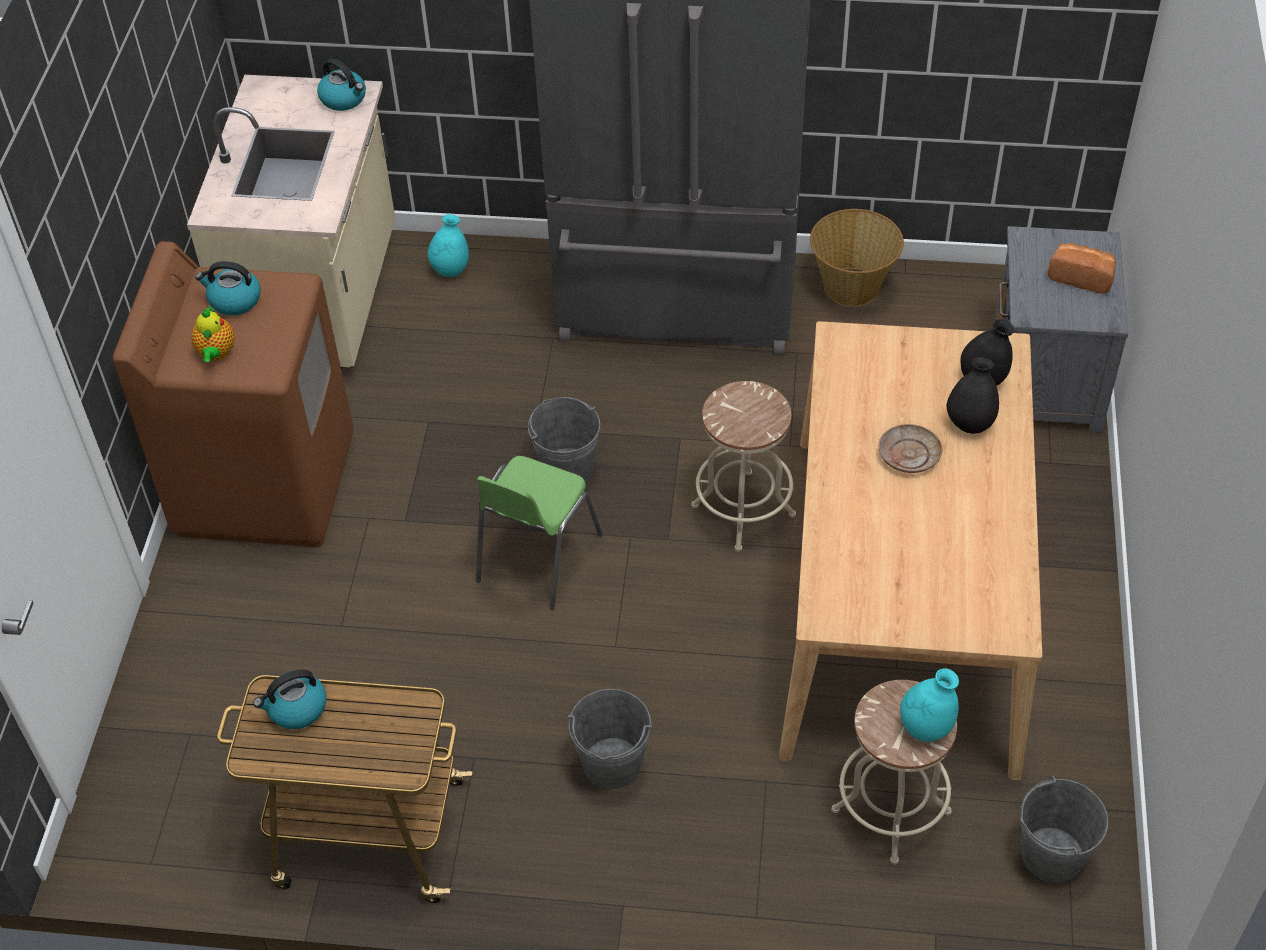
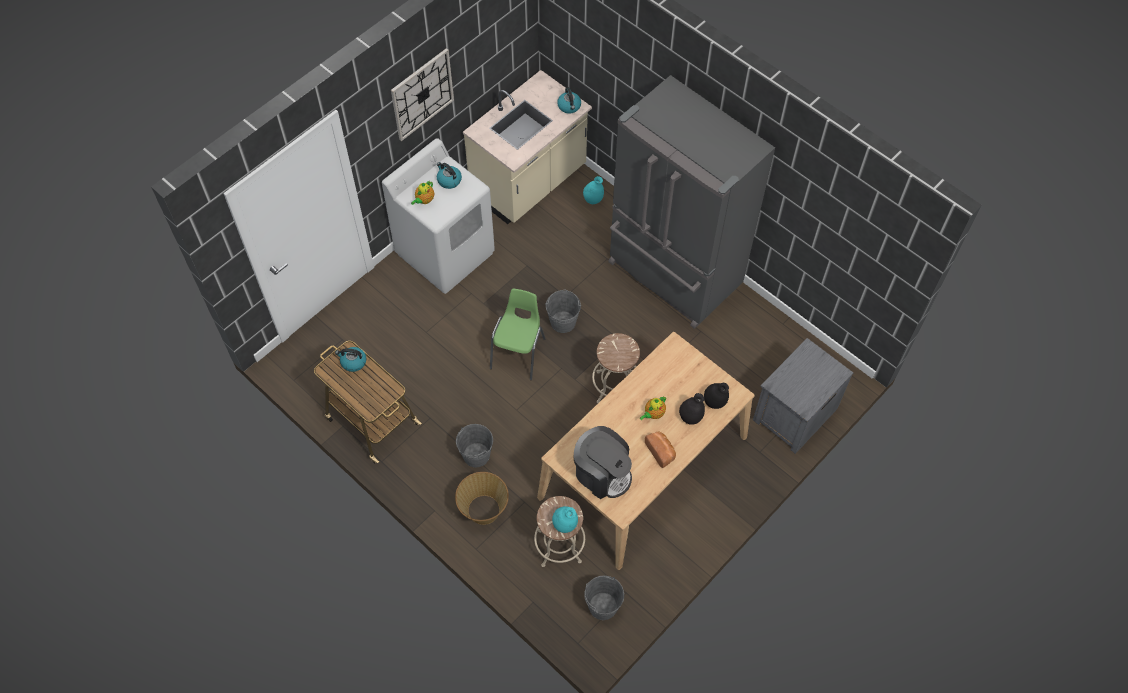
camera: 35 degrees right, 10 degrees up
brown washing machine [113,241,354,547] -> white washing machine [382,138,495,294]
green chair [476,456,603,610] -> green chair turned 135 degrees clockwise [490,289,545,380]
basket [810,209,904,306] -> basket moved to [455,472,509,525]
beige plate [879,424,942,473] -> teapot [640,397,666,420]
bread [1048,243,1116,294] -> bread moved to [645,431,676,468]
none -> wall clock [391,48,454,141]
none -> coffee machine [573,426,632,499]

